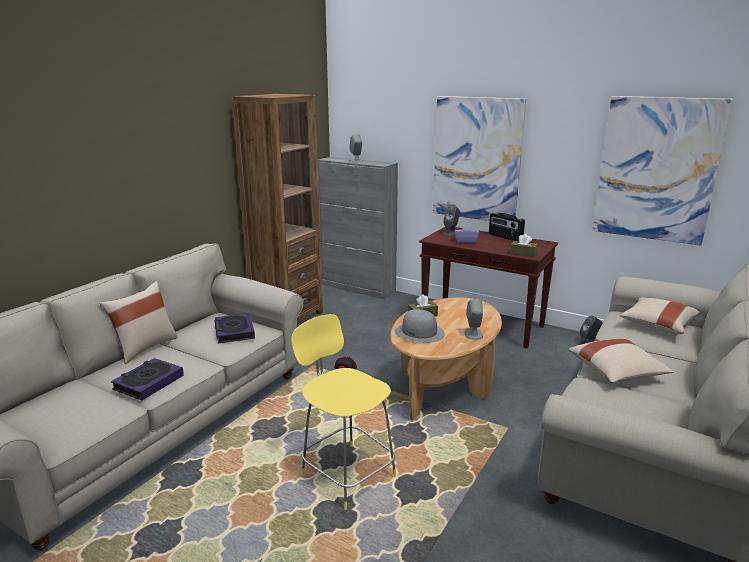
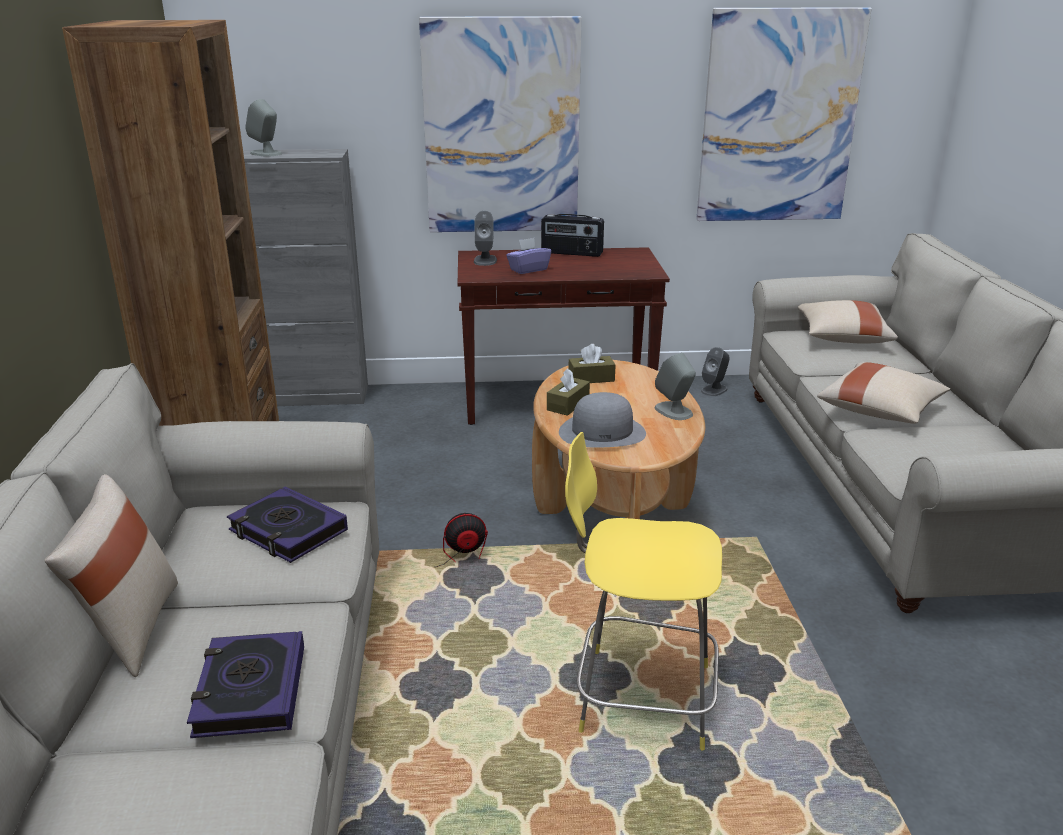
camera: 35 degrees left, 5 degrees up
brown tissue box [510,234,538,257] -> brown tissue box moved to [568,344,616,383]

